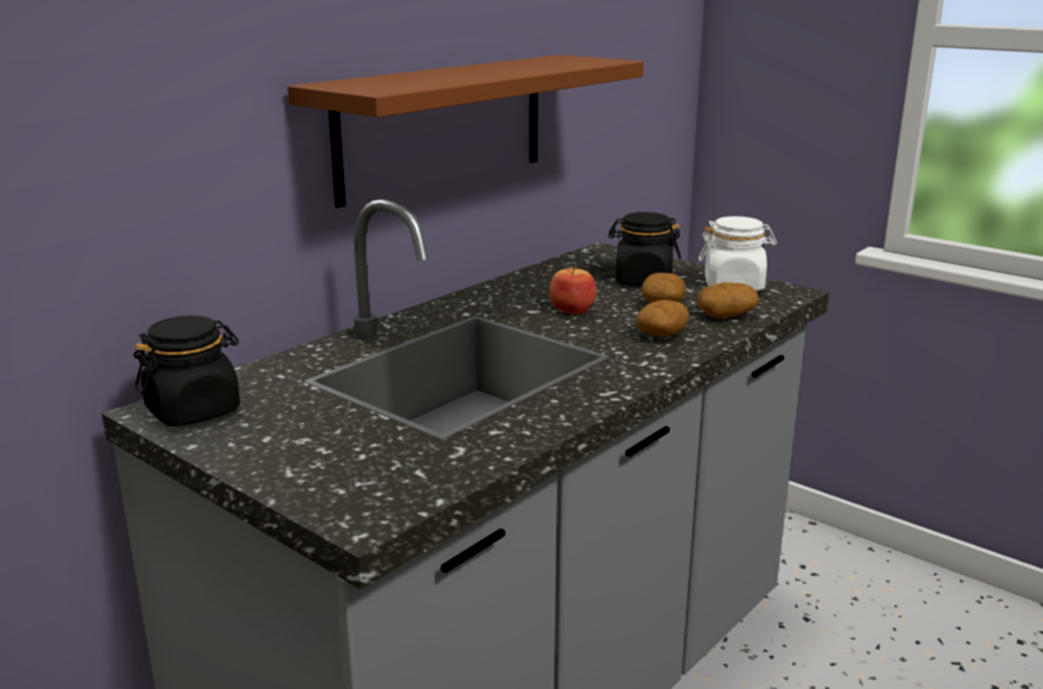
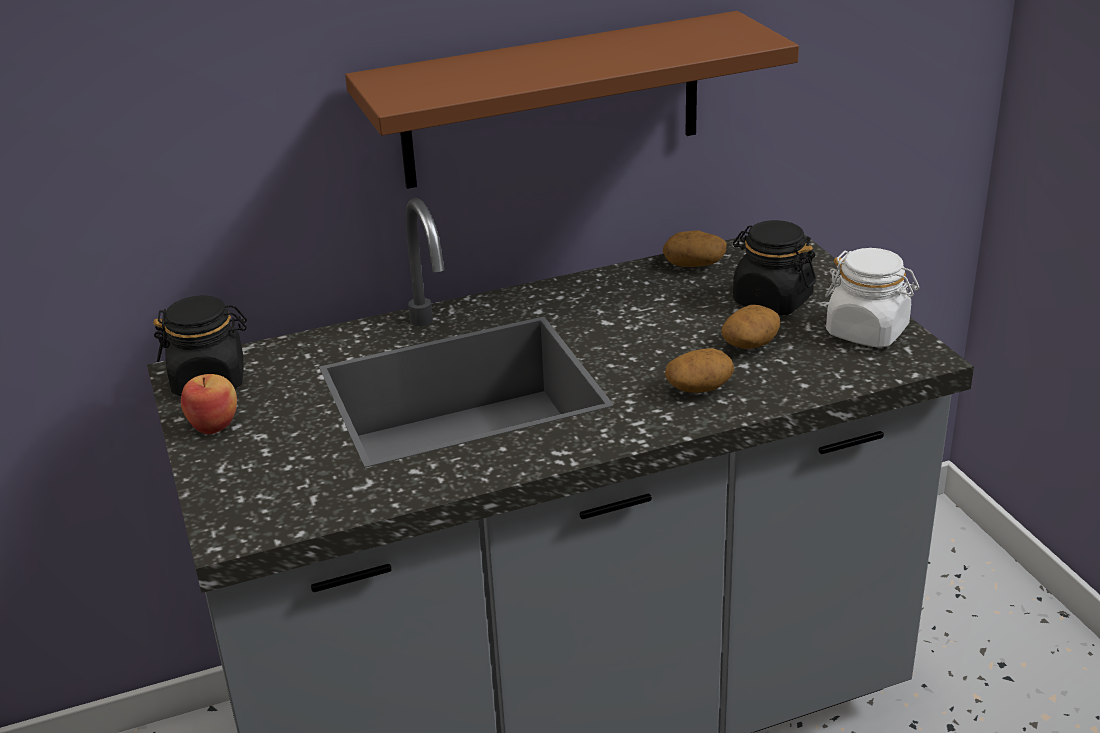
camera: 30 degrees right, 10 degrees up
apple [549,266,597,315] -> apple moved to [181,374,237,434]
potato [697,282,759,318] -> potato moved to [663,230,727,267]

